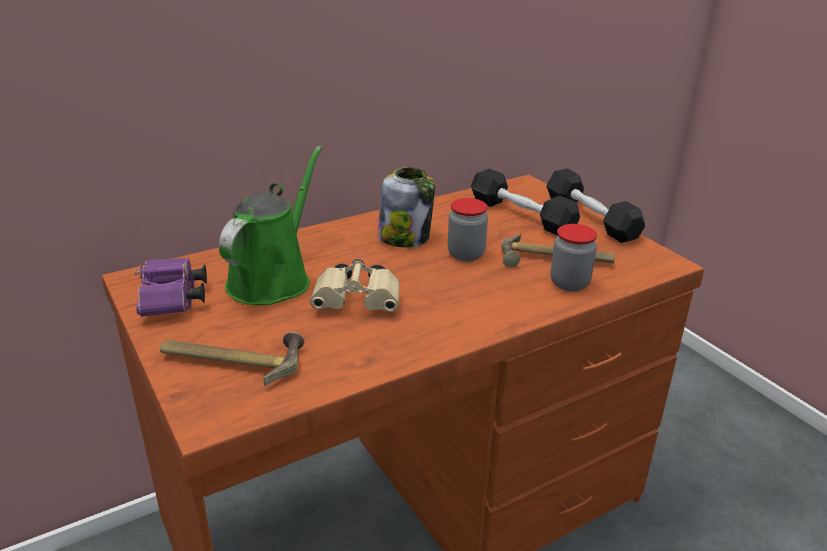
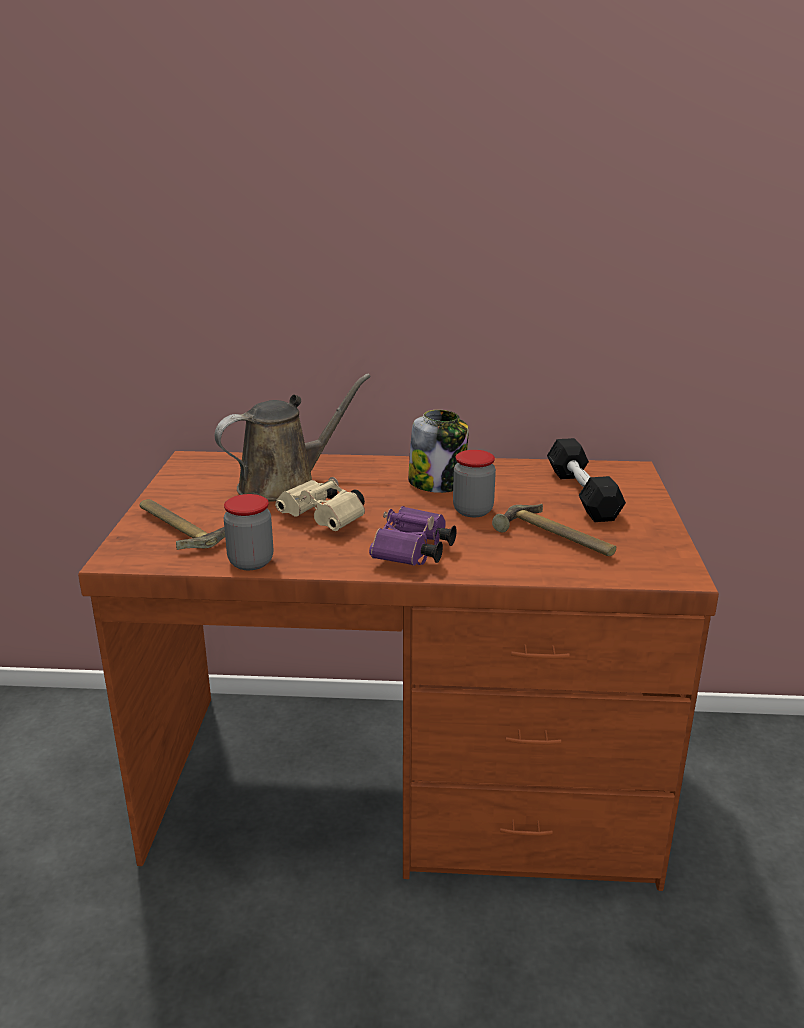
camera: 35 degrees right, 5 degrees down
purple binoculars [135,258,207,317] -> purple binoculars moved to [369,506,457,566]
green watering can [219,146,322,305] -> brown watering can [215,374,371,501]
black dumbbell [546,168,645,243] -> none
jar [551,224,597,292] -> jar moved to [224,494,273,570]

